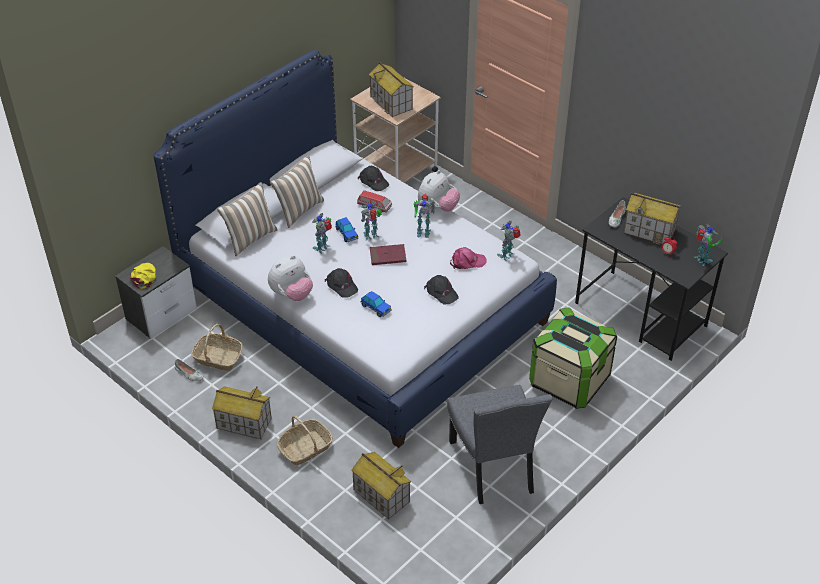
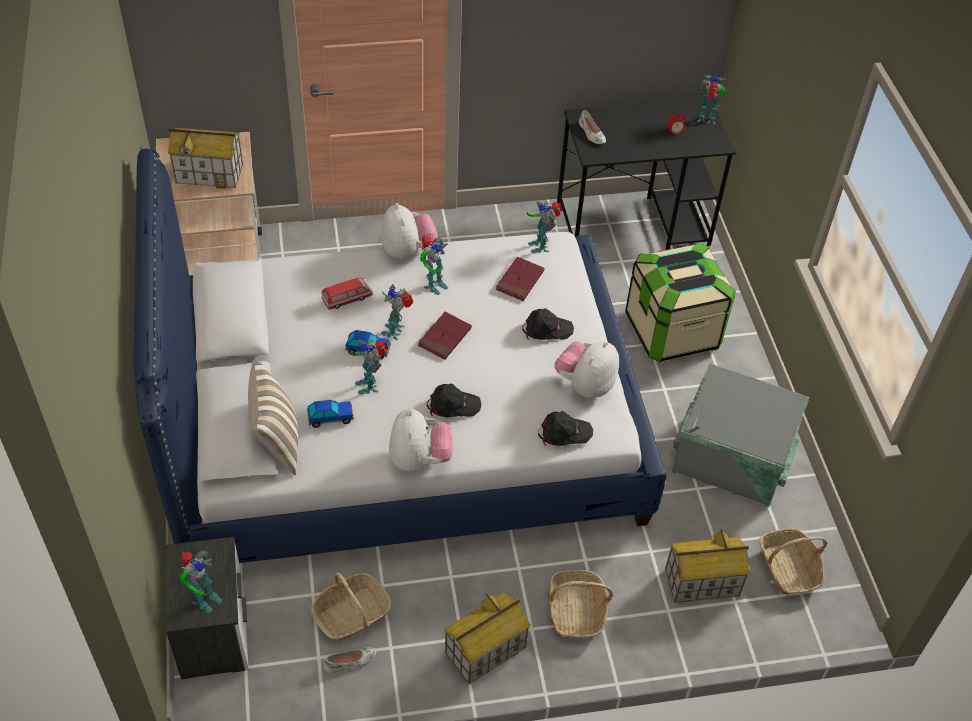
camera: 55 degrees left, 5 degrees up
yellow cap [130,263,156,289] -> toy robot [180,550,222,613]
pillow [270,154,324,228] -> none
black cap [358,166,389,191] -> black cap moved to [538,411,593,446]
toy car [361,291,392,317] -> toy car moved to [307,400,354,428]
grey chair [447,385,552,504] -> grey storage box [672,363,809,507]
pink cap [450,247,487,270] -> red book [496,257,545,301]
toy house [623,193,681,245] -> none
none -> plush toy [555,341,619,398]
none -> basket [760,528,827,595]

